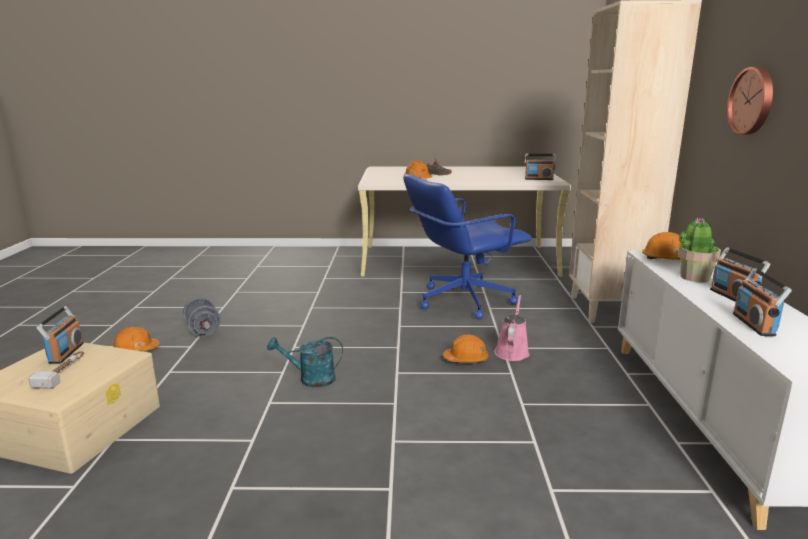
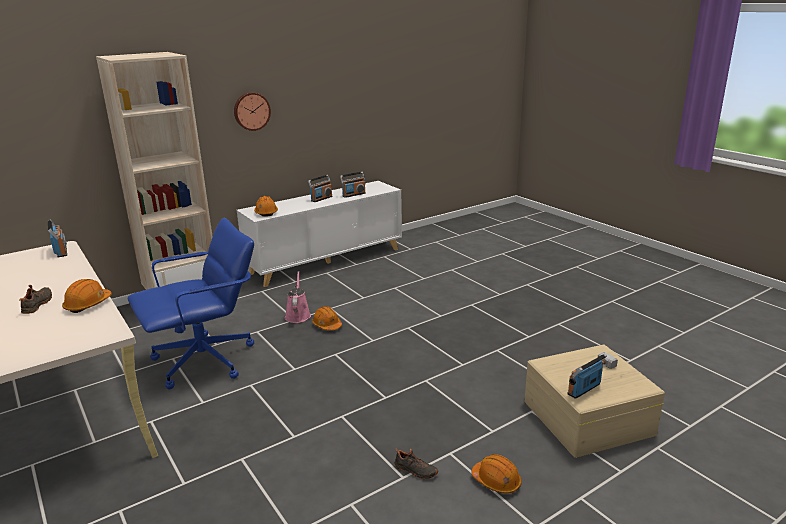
camera: 125 degrees left, 5 degrees up
grey dumbbell [183,297,221,336] -> black shoe [394,448,438,479]
turquoise watering can [267,337,343,387] -> none
blue office chair [403,174,532,319] -> blue office chair turned 60 degrees counterclockwise [128,218,254,389]
pink watering can [494,295,530,361] -> pink watering can turned 105 degrees clockwise [285,271,311,323]
potted plant [678,217,721,282] -> none

